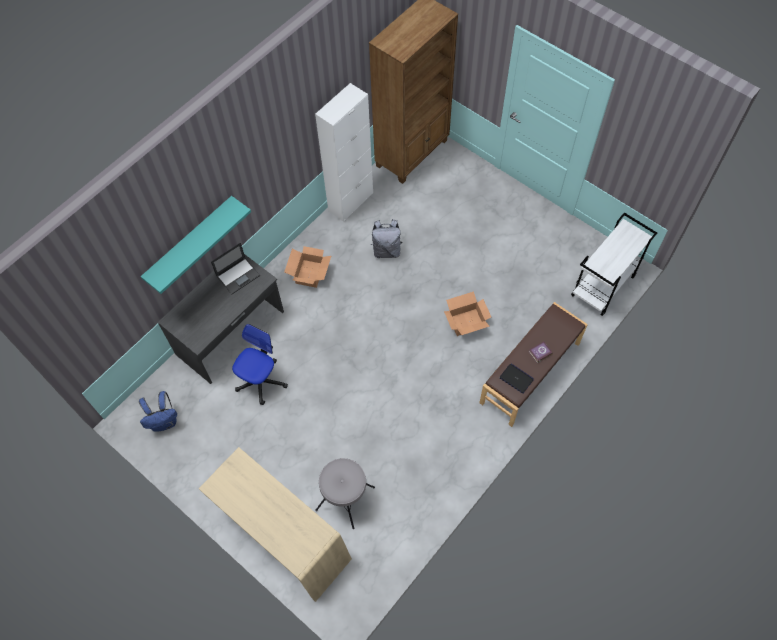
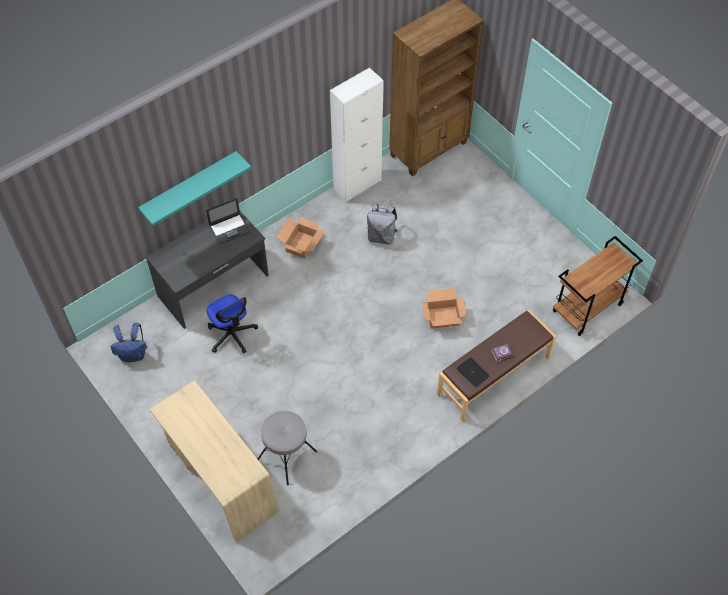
camera: 10 degrees right, 5 degrees down
office chair [232,324,288,405] -> office chair turned 105 degrees clockwise [206,295,258,353]
white cart [571,213,657,316] -> brown cart [553,236,643,336]

